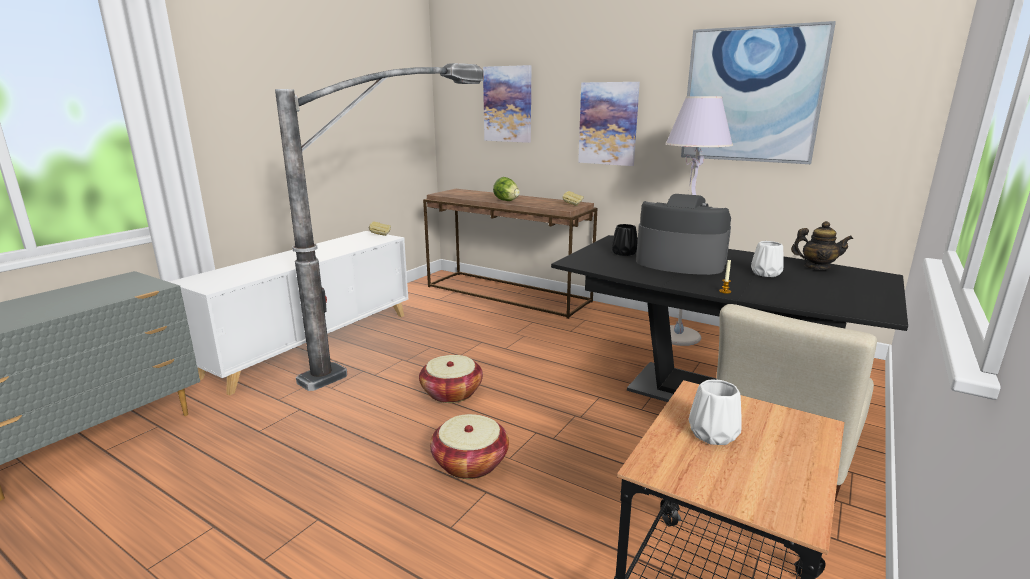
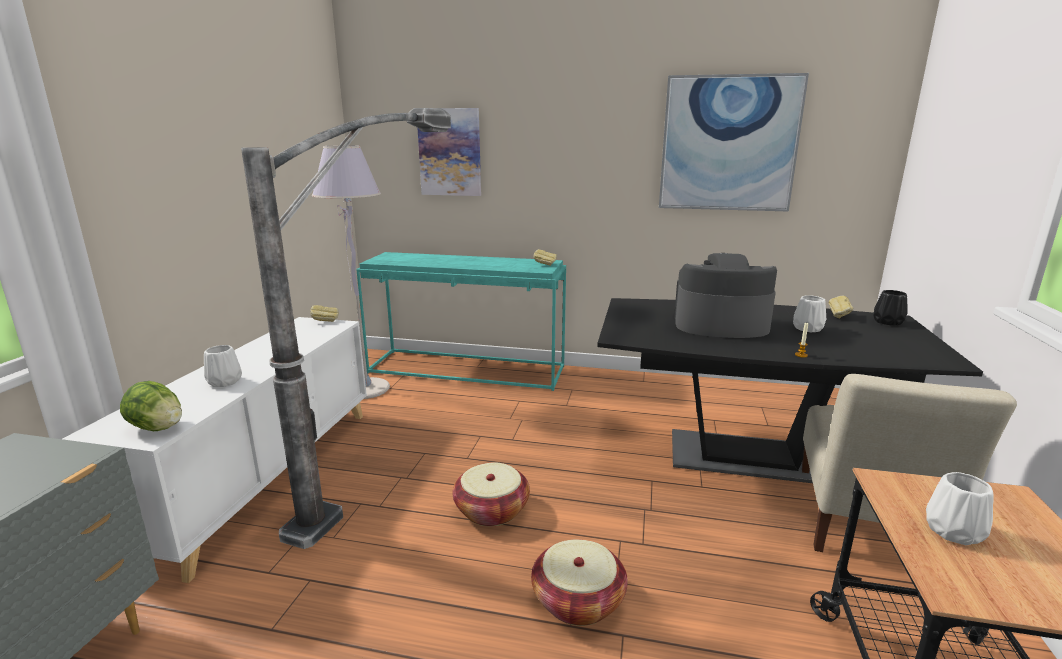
camera: 20 degrees left, 0 degrees up
brown console table [423,189,597,319] -> turquoise console table [356,252,566,391]
lettuce [493,177,520,201] -> lettuce moved to [120,381,182,431]
picture [578,82,640,166] -> none
black vase [612,224,638,256] -> black vase moved to [873,290,908,326]
grey floor lamp [665,96,733,346] -> grey floor lamp moved to [312,145,390,399]
teapot [791,221,853,270] -> bread [829,296,853,318]
none -> white vase [204,345,242,387]

